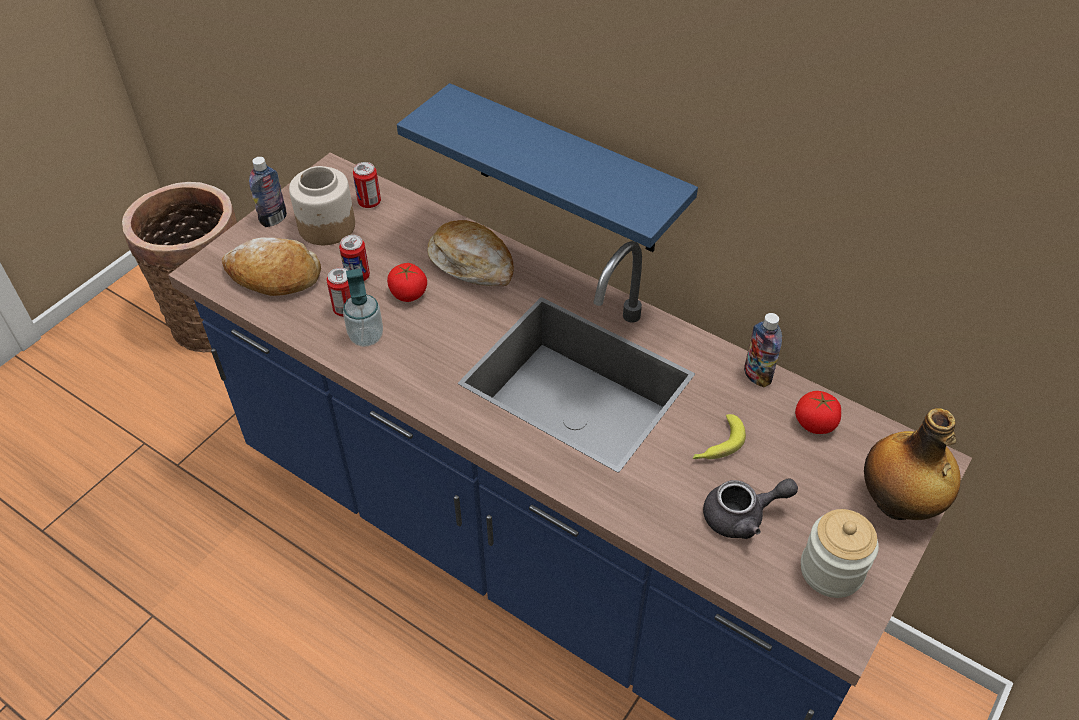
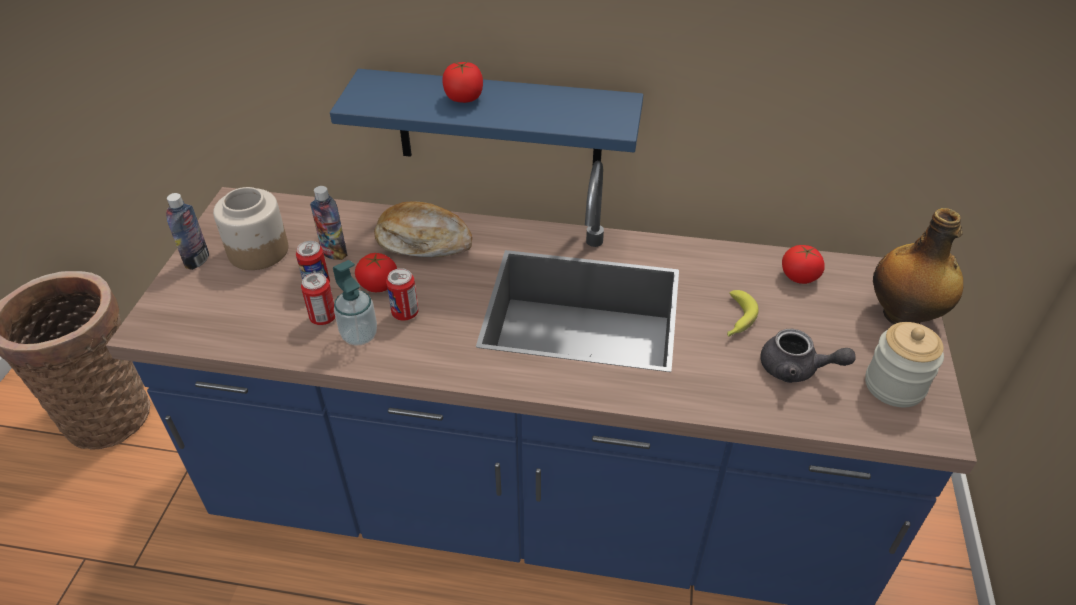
camera: 25 degrees left, 5 degrees down
bread [222,237,321,296] -> none
can [353,162,381,208] -> can moved to [386,268,419,321]
grey teapot [703,478,798,539] -> grey teapot turned 60 degrees clockwise [760,329,856,383]
bottle [744,313,782,387] -> bottle moved to [310,186,347,260]
none -> tomato [442,61,483,103]

